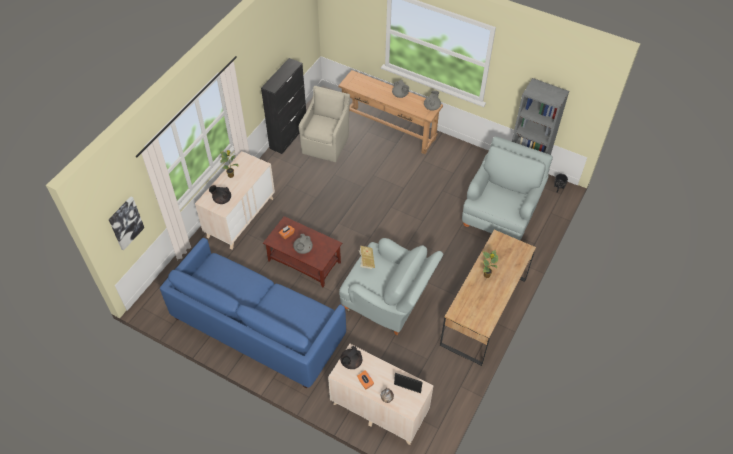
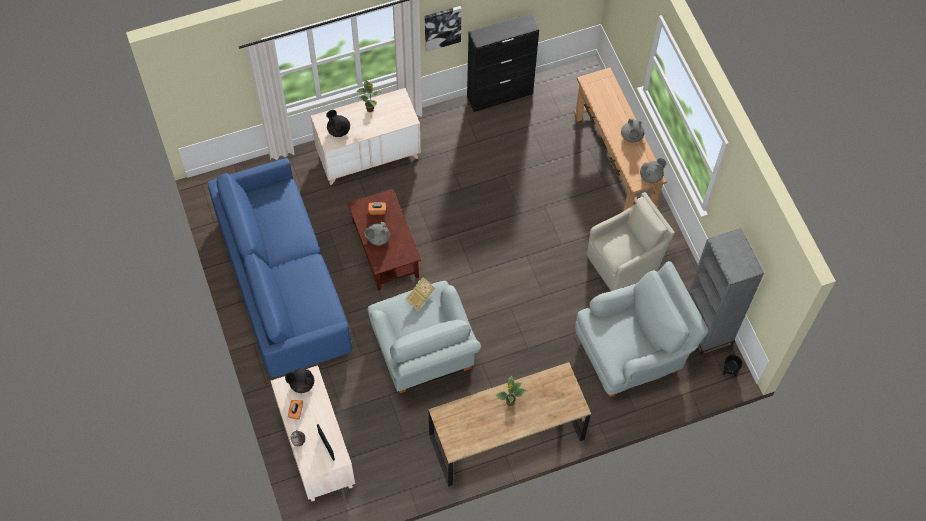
camera: 40 degrees right, 10 degrees up
picture [108,197,144,250] -> picture moved to [425,6,462,52]
beige armchair [299,86,350,162] -> beige armchair moved to [587,192,675,291]

